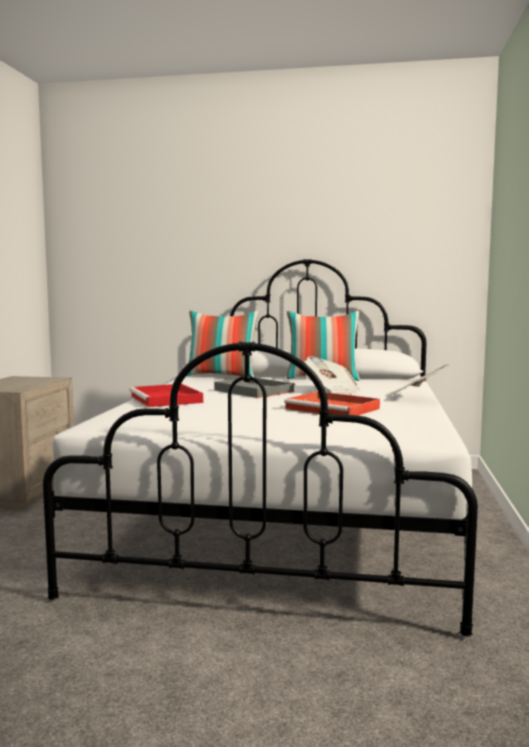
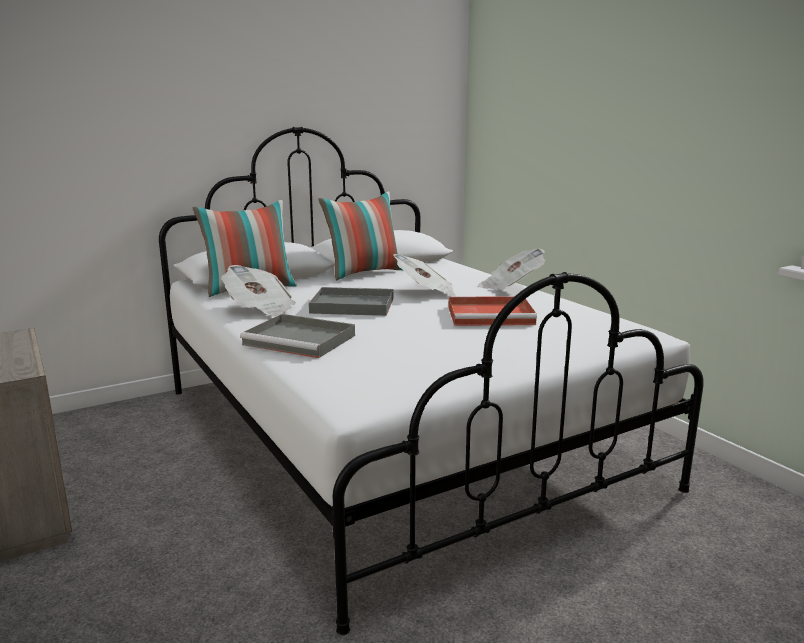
camera: 40 degrees left, 10 degrees up
red tray [129,384,203,407] -> grey tray [240,314,355,358]
none -> newspaper [221,265,296,317]

